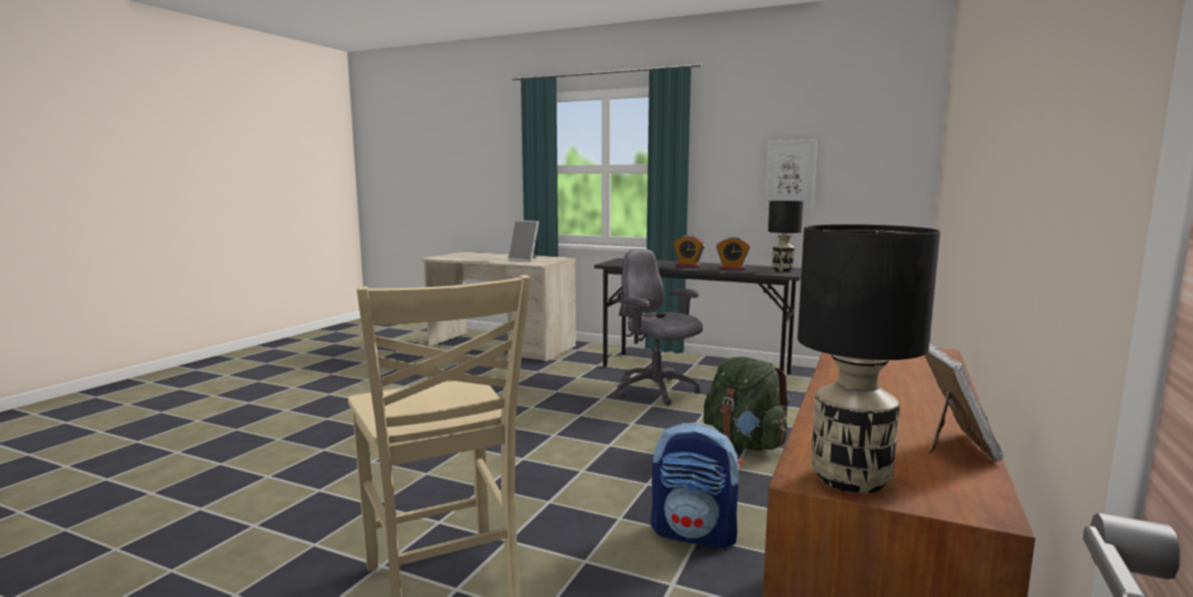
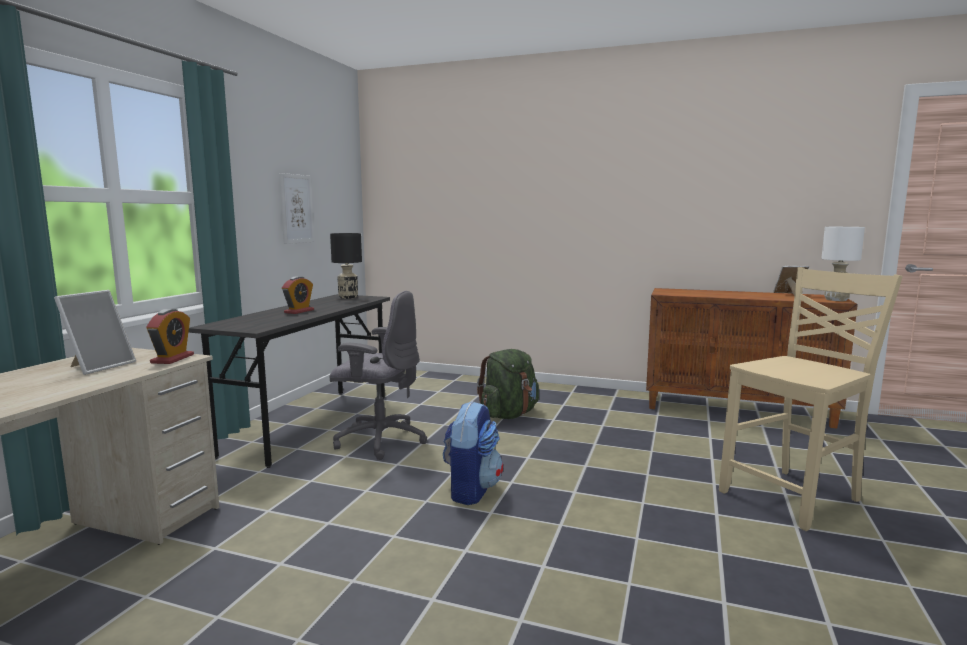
camera: 95 degrees left, 0 degrees up
grey office chair [617,249,703,406] -> grey office chair turned 120 degrees counterclockwise [329,291,427,460]
backpack [651,422,743,549] -> backpack moved to [443,401,503,505]
alarm clock [716,237,750,270] -> alarm clock moved to [146,309,194,364]
black table lamp [798,224,940,494] -> white table lamp [821,227,865,301]

